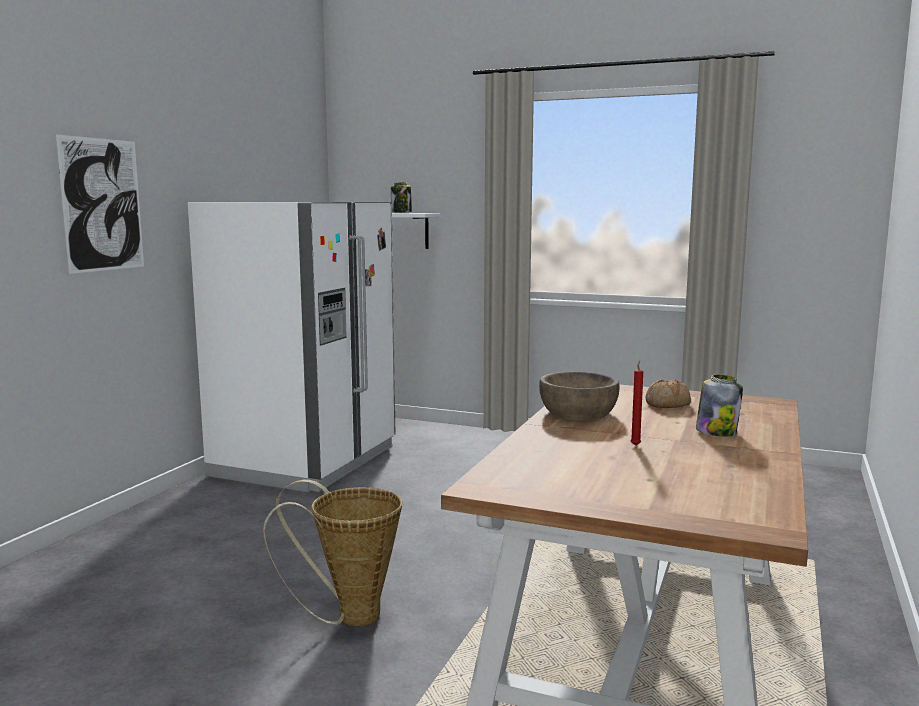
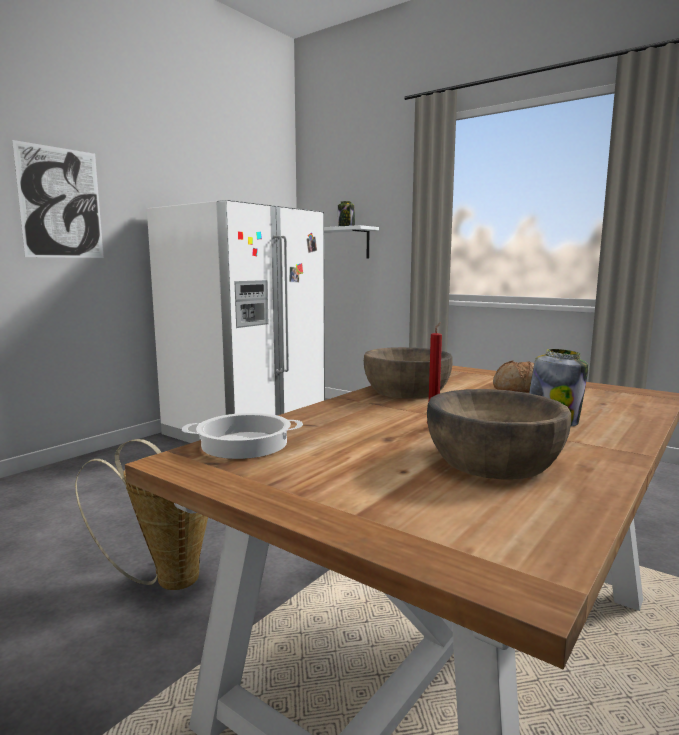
camera: 15 degrees right, 0 degrees up
none -> cooking pot [182,413,303,459]
none -> brown bowl [427,389,571,480]

